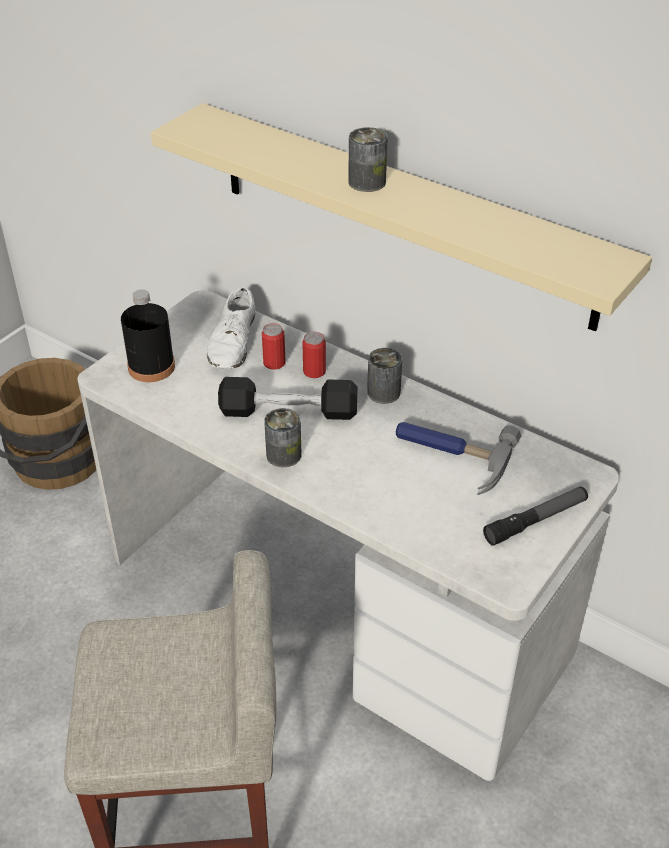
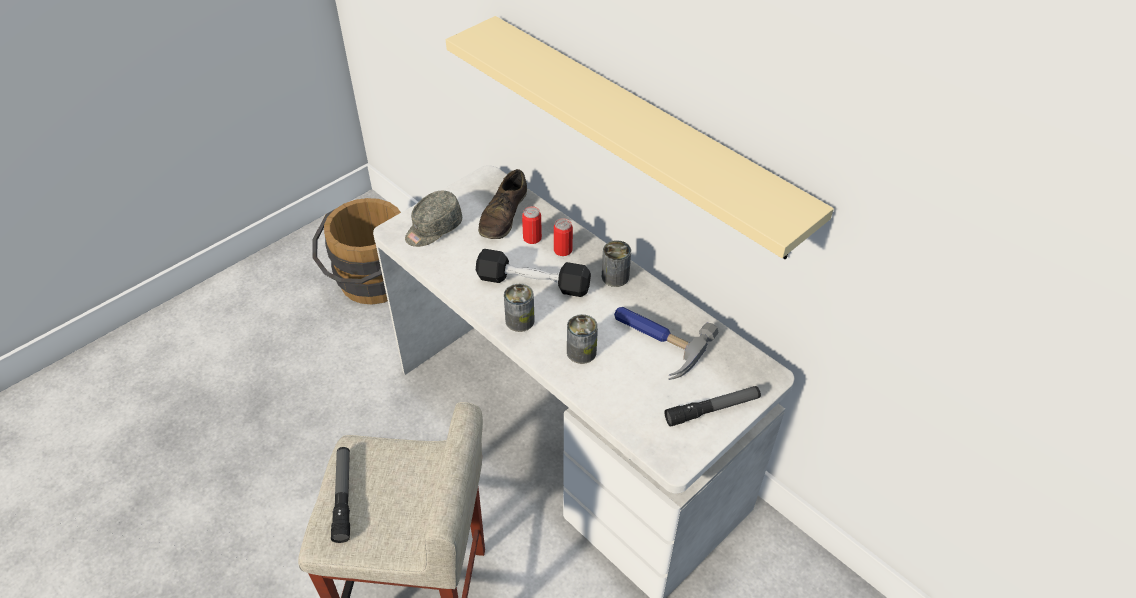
camera: 10 degrees right, 5 degrees up
black bottle [121,289,175,382] -> grey cap [405,190,462,247]
white shoe [207,286,255,369] -> brown shoe [478,169,527,239]
can [348,127,388,192] -> can moved to [567,314,598,364]
none -> flashlight [331,447,350,543]

